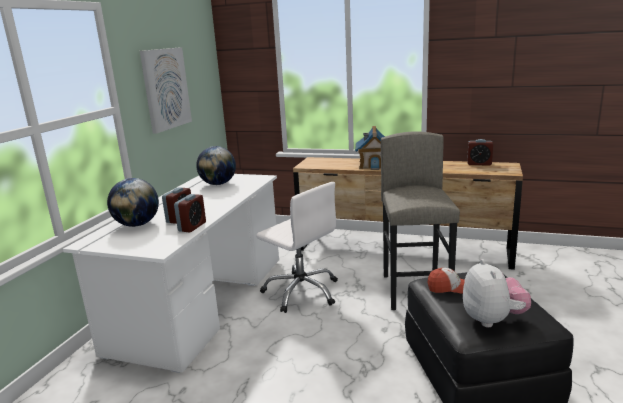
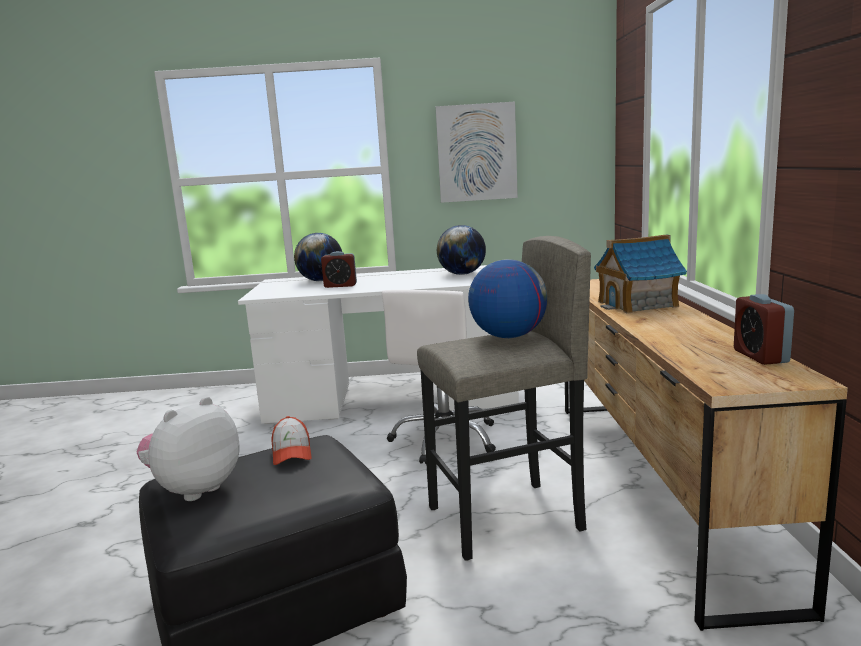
camera: 70 degrees right, 5 degrees down
alarm clock [174,194,206,232] -> none
plush toy [463,259,531,328] -> plush toy turned 150 degrees clockwise [137,397,240,501]
none -> globe [468,259,547,338]

